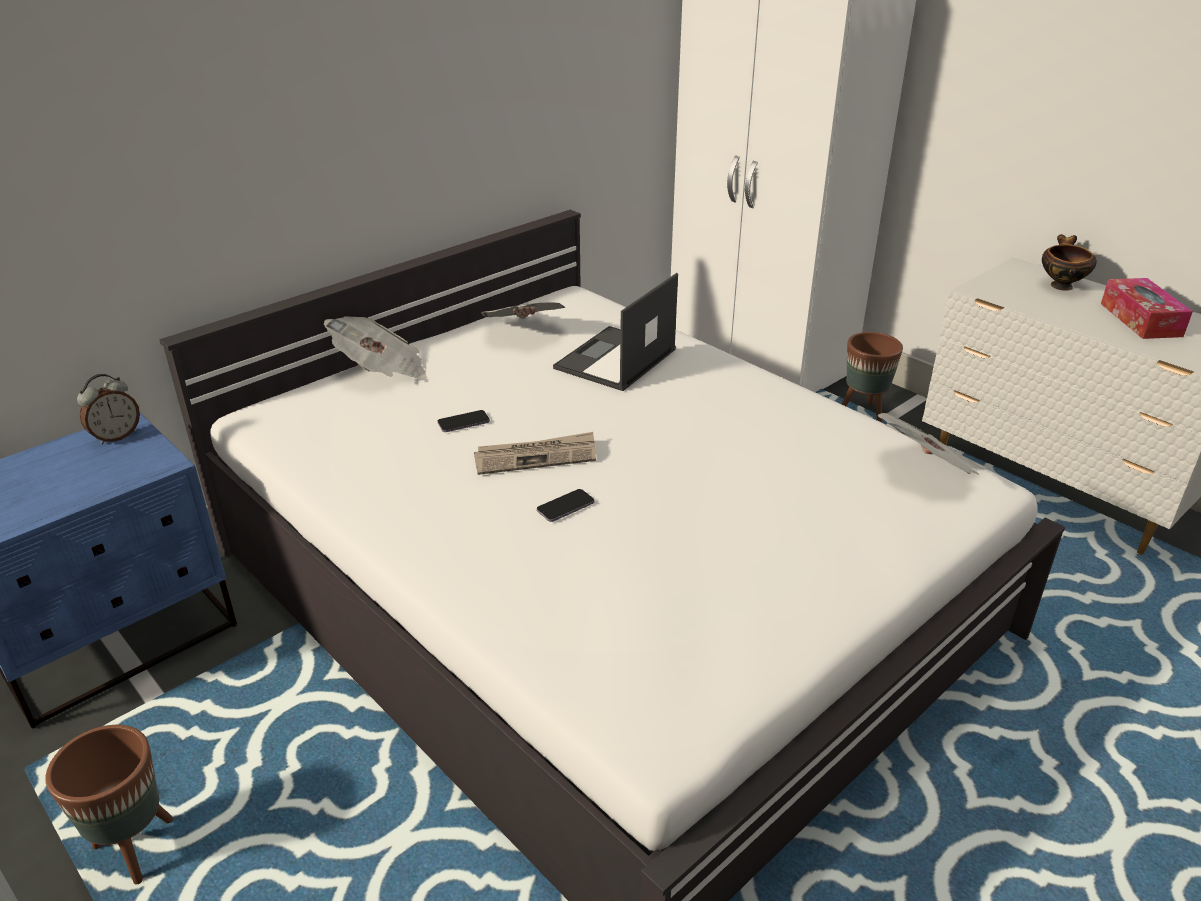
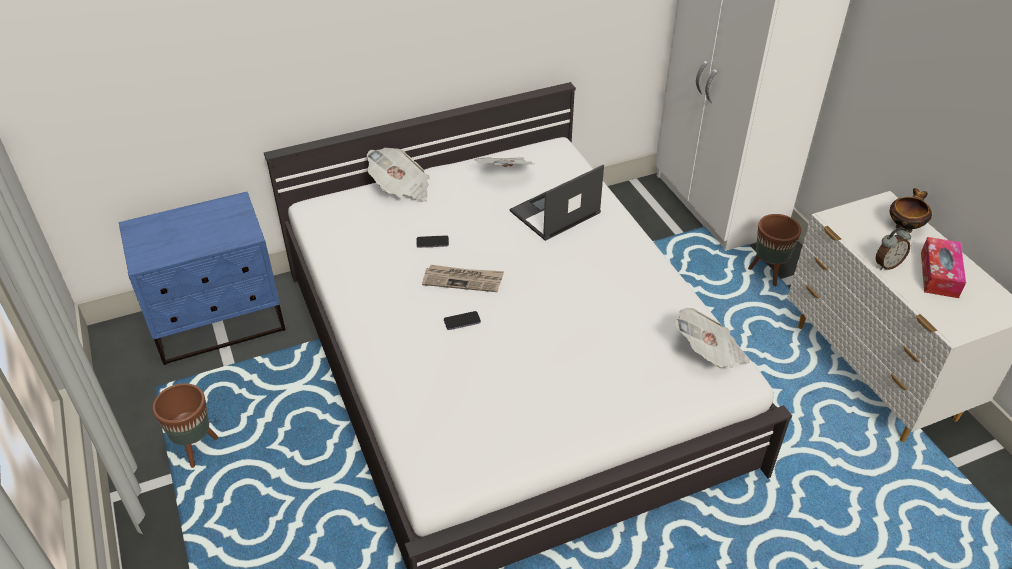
camera: 20 degrees right, 10 degrees up
alarm clock [77,374,140,445] -> alarm clock moved to [876,227,911,270]

